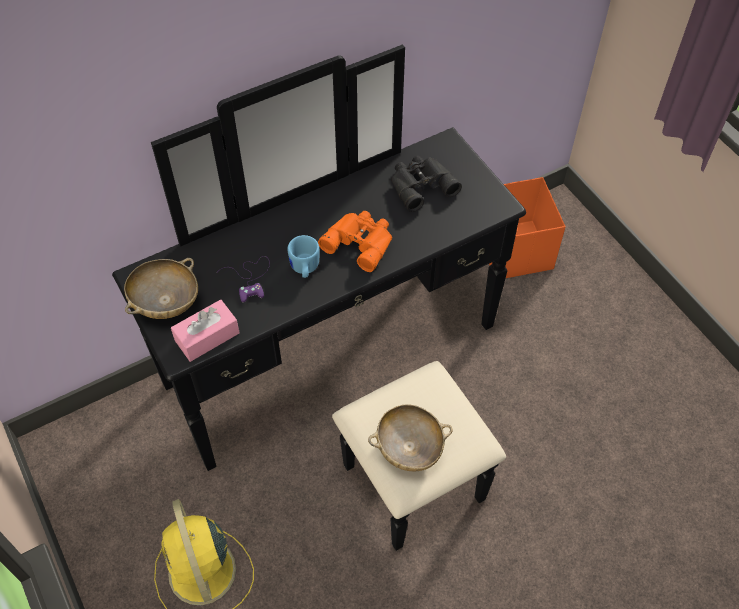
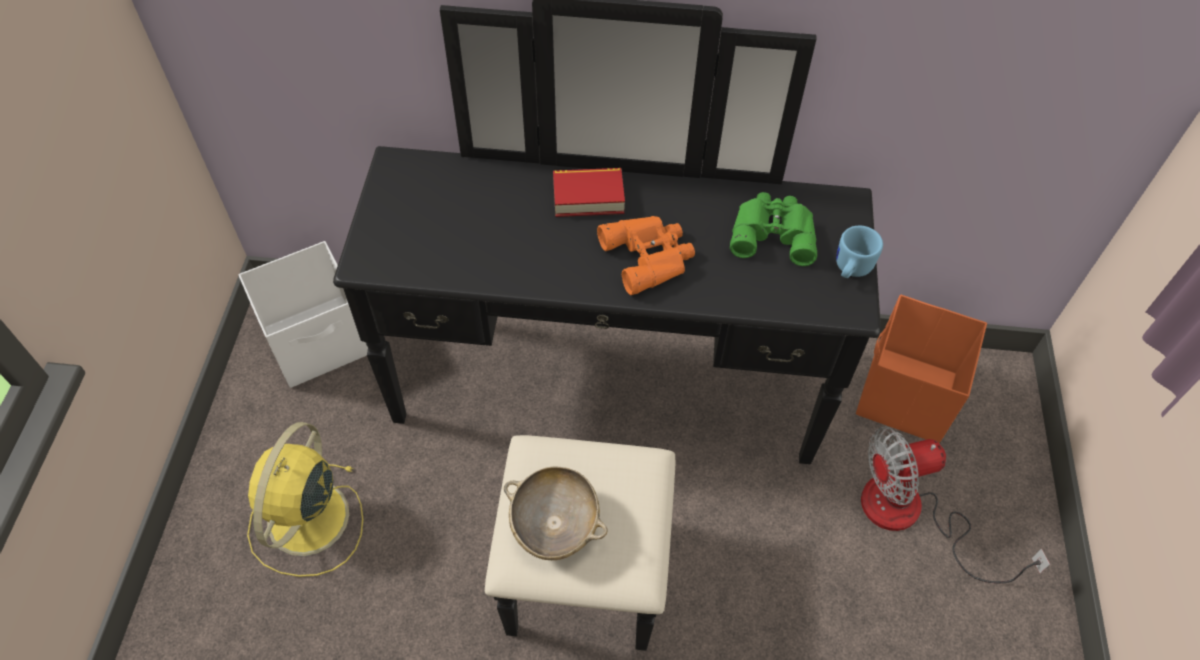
camera: 35 degrees right, 0 degrees up
beige bowl [124,258,198,319] -> none
pink tissue box [171,300,240,362] -> none
purple game controller [220,256,270,303] -> none
blue mug [287,235,319,278] -> blue mug moved to [836,226,883,278]
black binoculars [391,156,462,212] -> green binoculars [730,192,817,266]
none -> white storage box [239,241,368,388]
none -> book [553,168,625,217]
none -> fan [861,426,1050,584]

